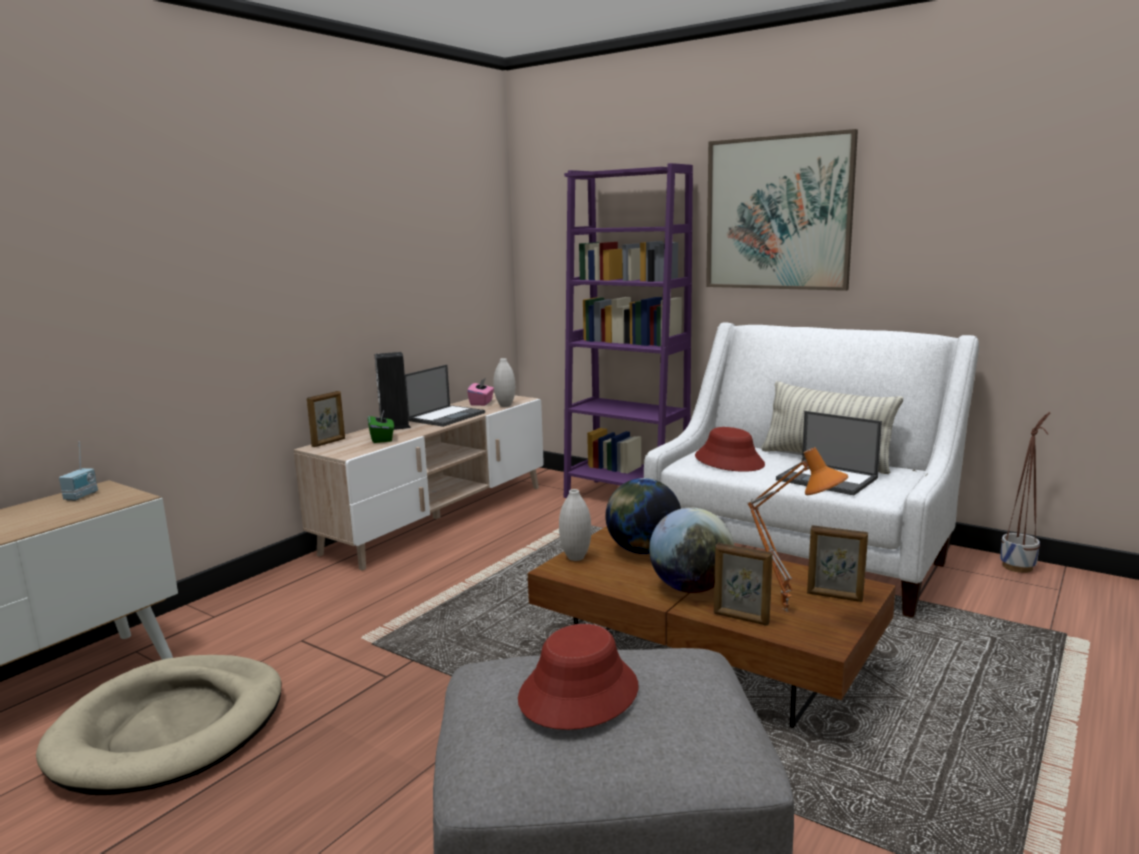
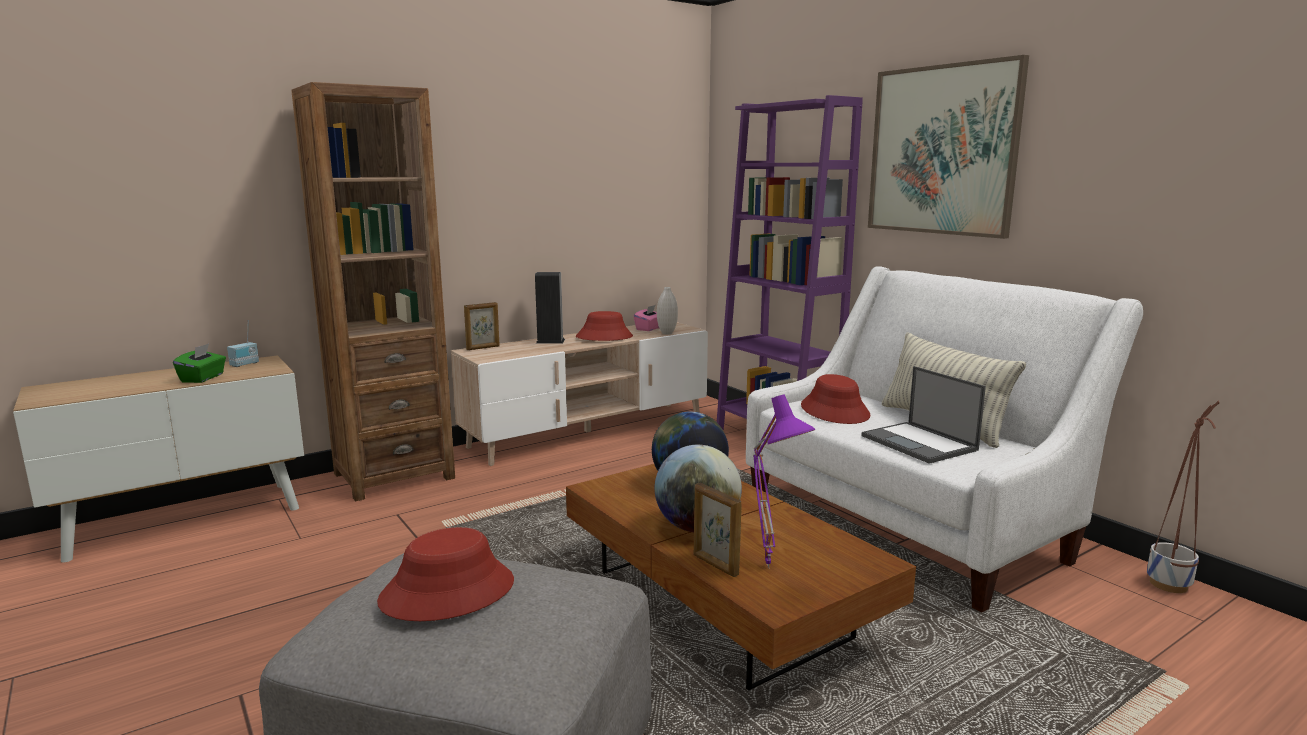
camera: 20 degrees right, 0 degrees up
beige dog bed [36,655,282,795] -> none
green tissue box [368,410,394,443] -> green tissue box moved to [173,343,226,383]
laptop [405,365,485,427] -> red hat [576,311,633,341]
white vase [559,489,591,561] -> none
orange table lamp [748,447,848,612] -> purple table lamp [753,394,815,568]
picture frame [807,525,868,602] -> none
none -> brown bookcase [291,82,455,501]

